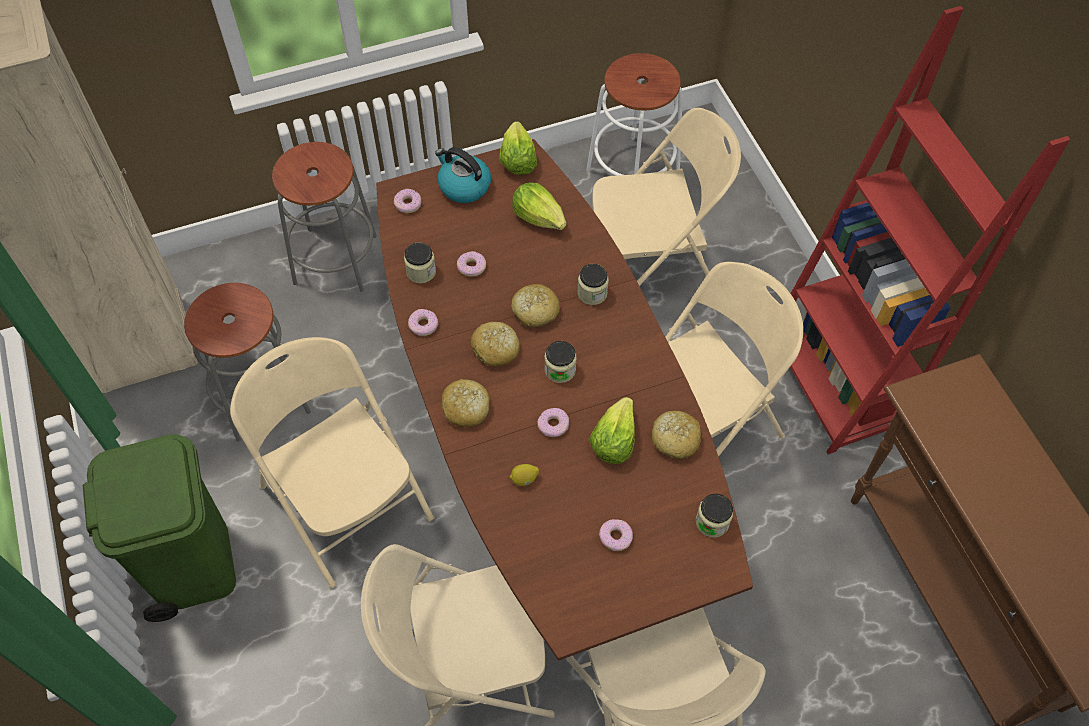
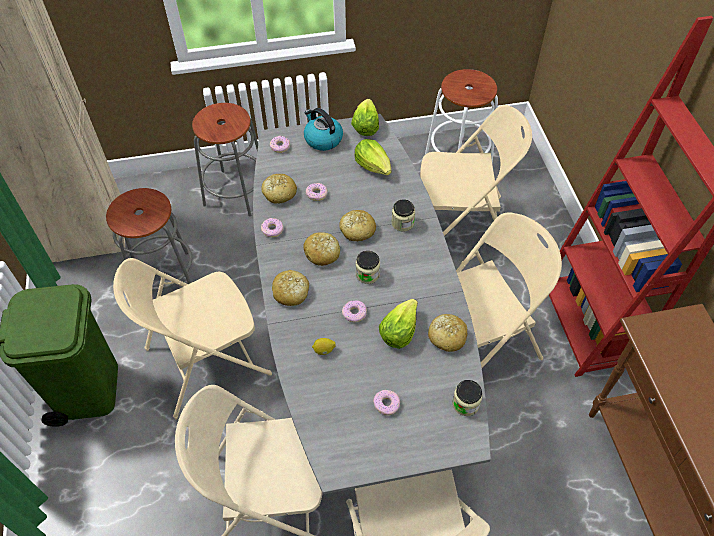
camera: 10 degrees right, 5 degrees down
beige chair [230,337,435,589] -> beige chair turned 90 degrees counterclockwise [113,258,272,419]
brown dining table [376,139,753,661] -> grey dining table [253,114,491,495]
jar [404,242,436,284] -> bread [261,174,297,203]

